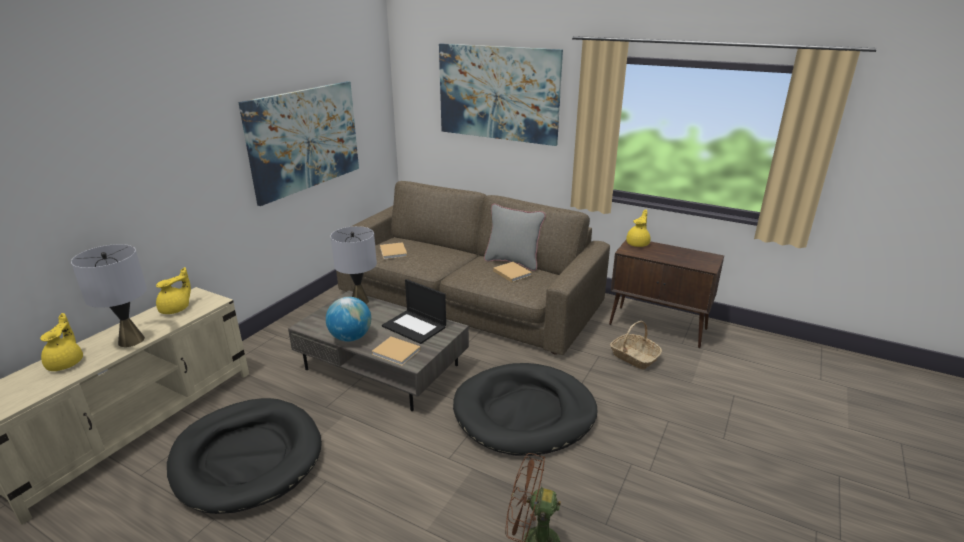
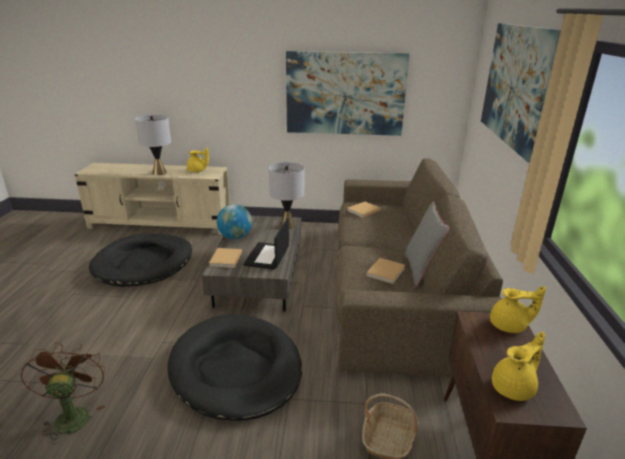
camera: 65 degrees right, 0 degrees up
yellow teapot [40,313,83,371] -> yellow teapot moved to [492,332,545,401]

